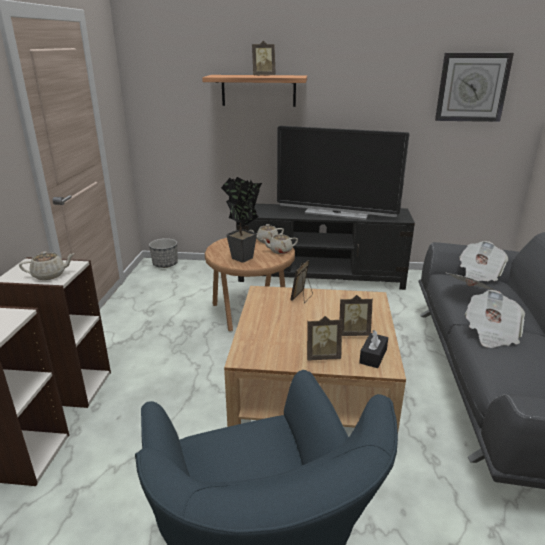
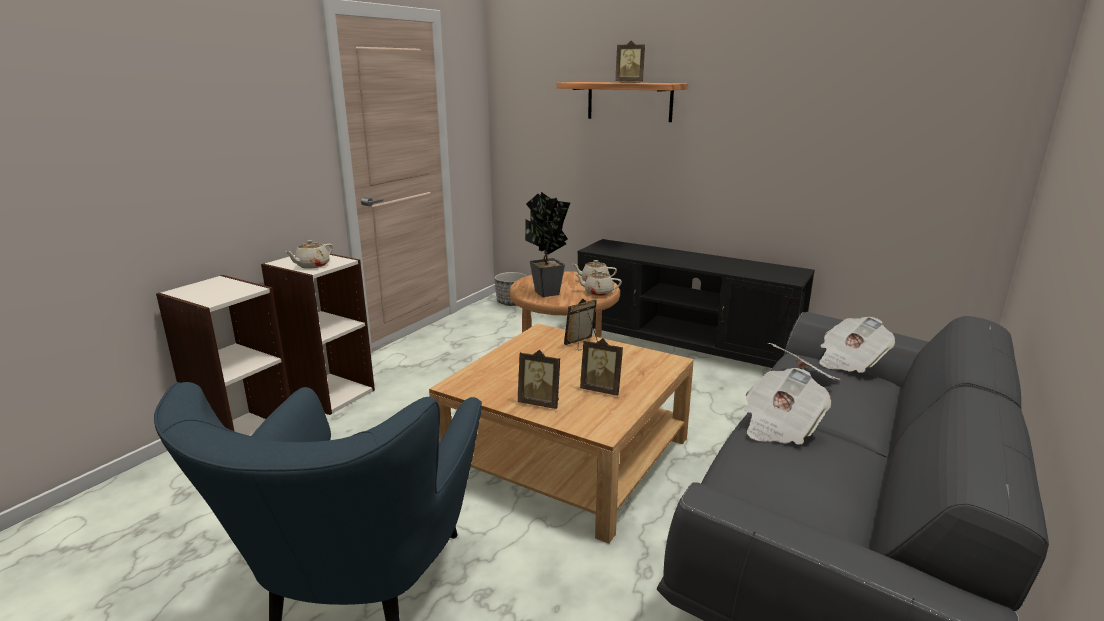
camera: 25 degrees right, 5 degrees down
beige teapot [19,251,75,280] -> beige teapot turned 120 degrees clockwise [285,240,333,269]
television [277,126,409,220] -> none
black tissue box [359,330,388,368] -> none
wall clock [435,53,514,122] -> none

